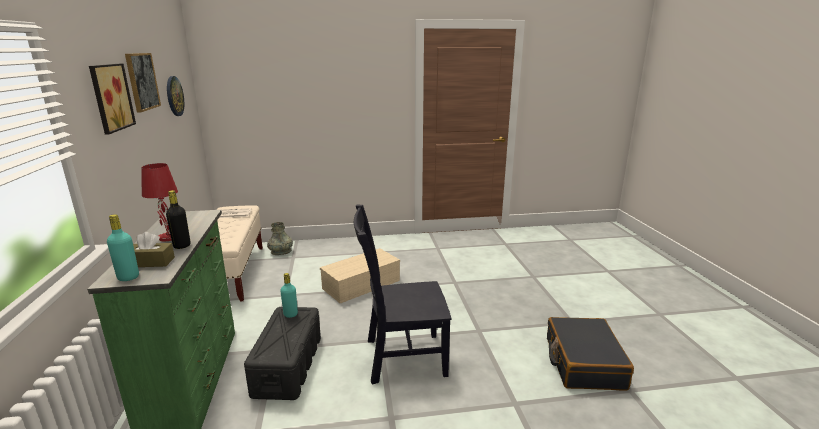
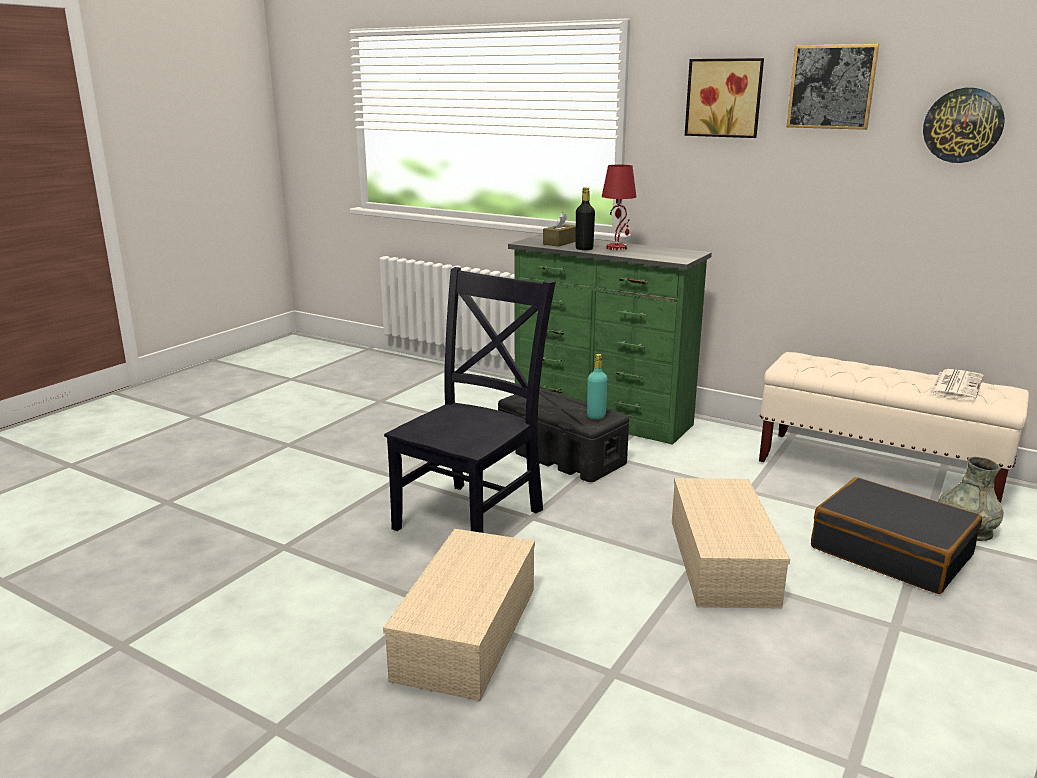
camera: 130 degrees right, 0 degrees up
turquoise bottle [107,214,139,281] -> none
black suitcase [547,317,634,391] -> black suitcase moved to [811,477,982,594]
none -> beige storage box [383,529,535,701]

